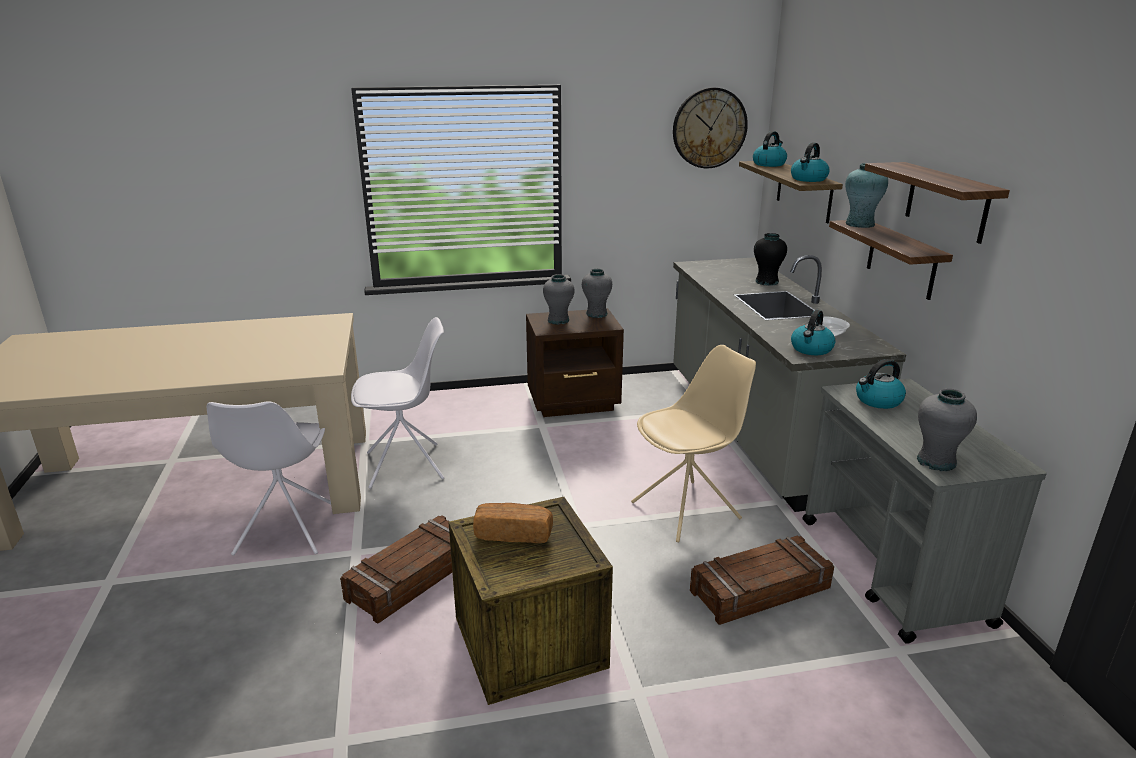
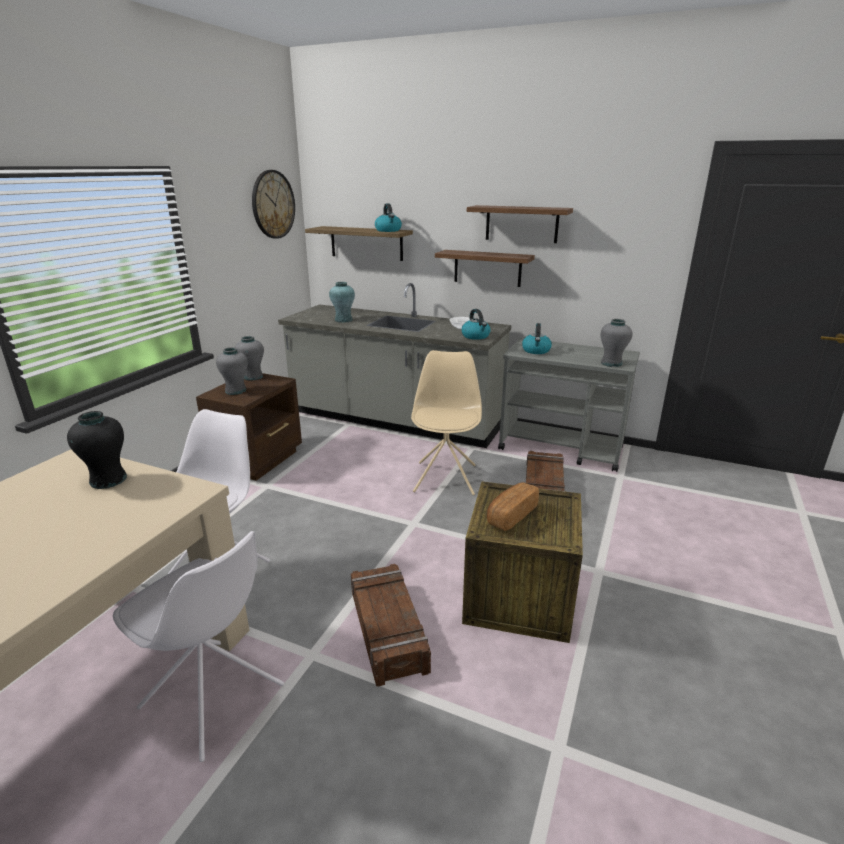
camera: 55 degrees left, 0 degrees up
kettle [753,131,787,167] -> none
black vase [754,233,787,286] -> black vase moved to [67,411,127,489]
turquoise vase [845,163,888,228] -> turquoise vase moved to [329,282,355,323]

